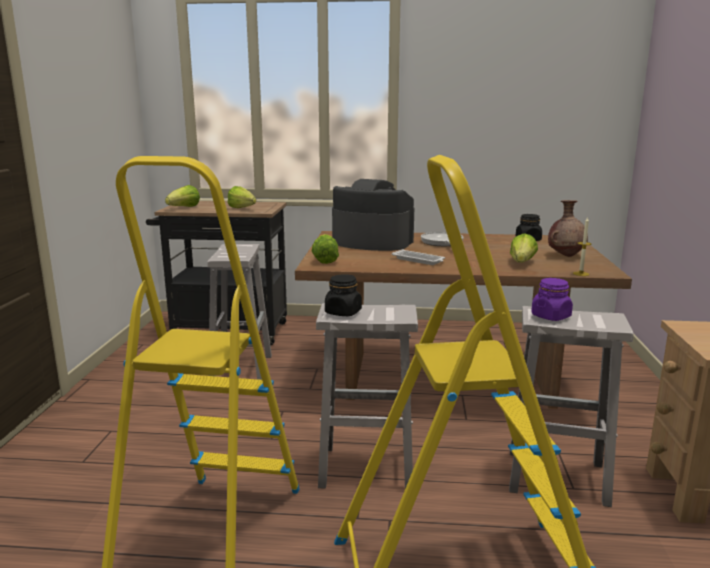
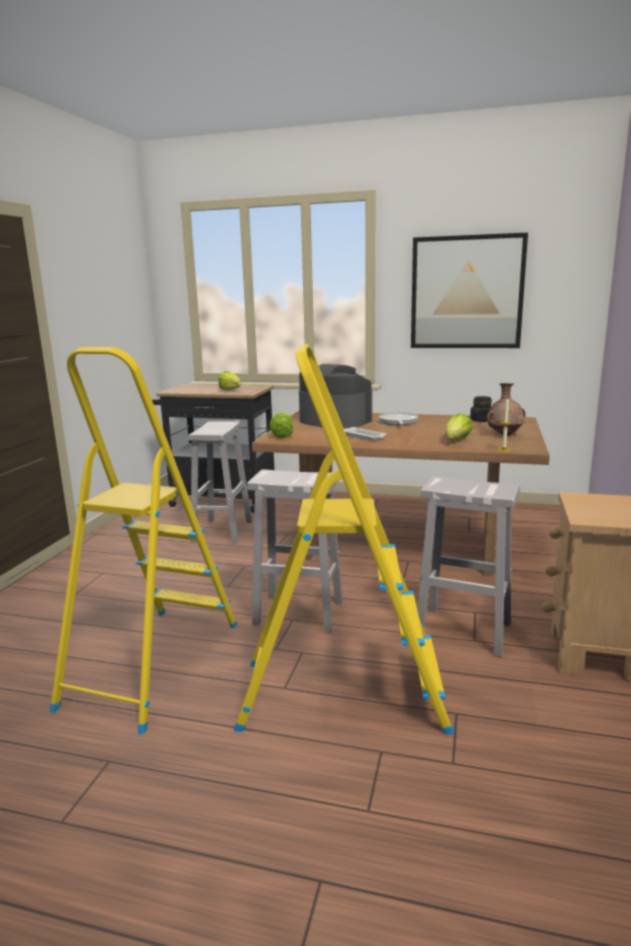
camera: 10 degrees right, 0 degrees up
lettuce [165,185,200,207] -> none
black jar [325,274,362,316] -> none
purple jar [531,278,573,321] -> none
none -> picture [411,233,528,348]

